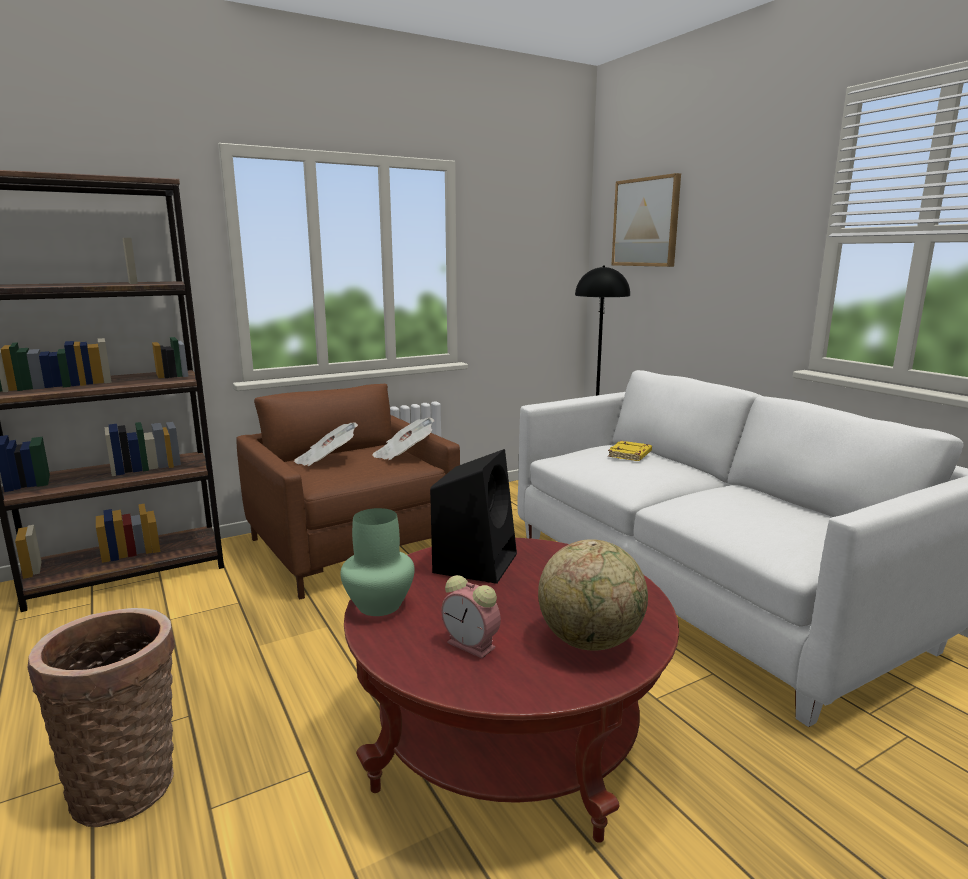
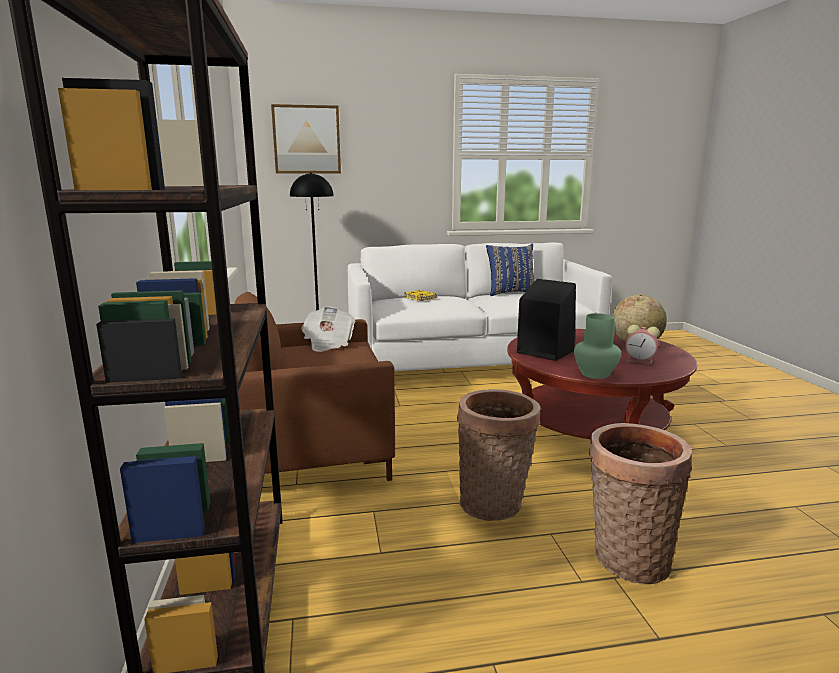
camera: 70 degrees left, 0 degrees up
newspaper [294,422,358,466] -> none
alarm clock [441,575,501,658] -> alarm clock turned 60 degrees clockwise [625,325,660,365]
none -> basket [457,389,541,521]
none -> blue pillow [486,244,535,296]

